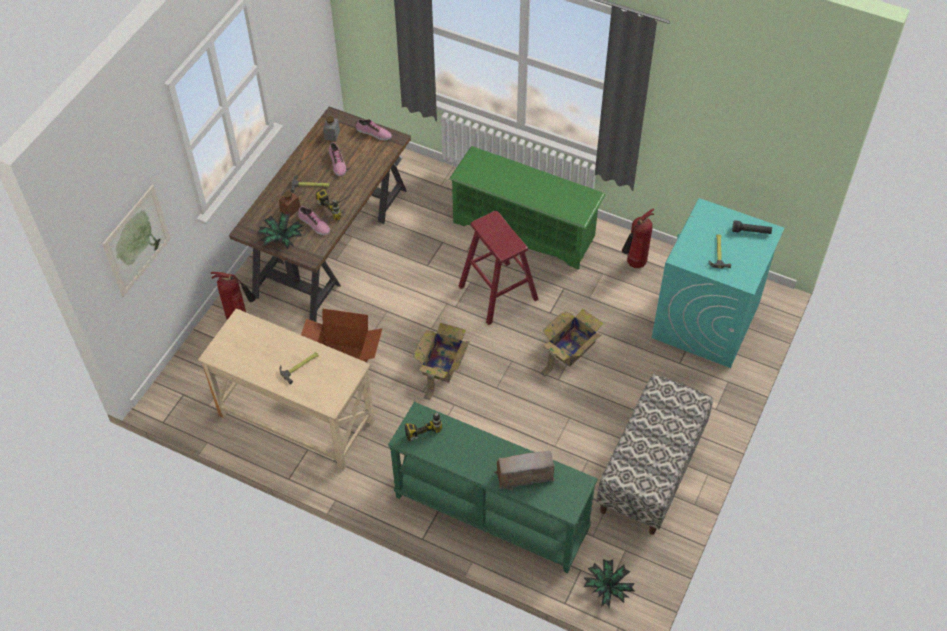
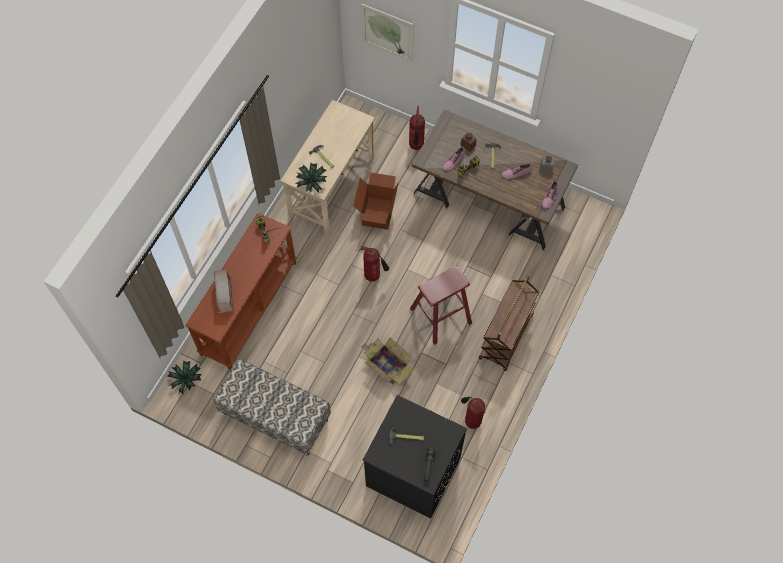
camera: 90 degrees right, 10 degrees up
potted plant [257,213,303,250] -> potted plant moved to [295,163,327,193]
green console table [388,402,597,573] -> brown console table [185,213,297,370]
cardboard box [413,323,470,400] -> fire extinguisher [361,246,389,282]
green shoe rack [449,146,605,270] -> brown cart [479,276,539,371]
turquoise washing machine [652,198,785,368] -> black washing machine [363,395,467,519]

